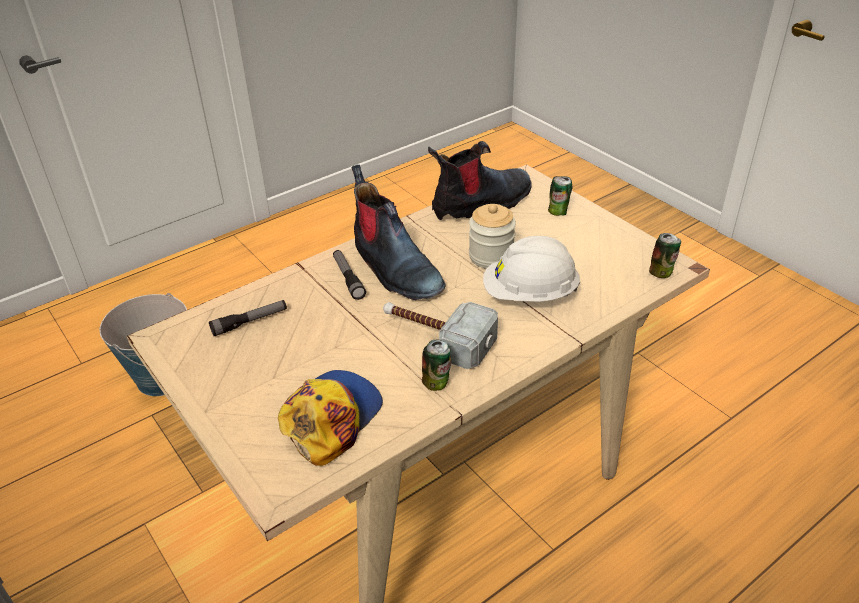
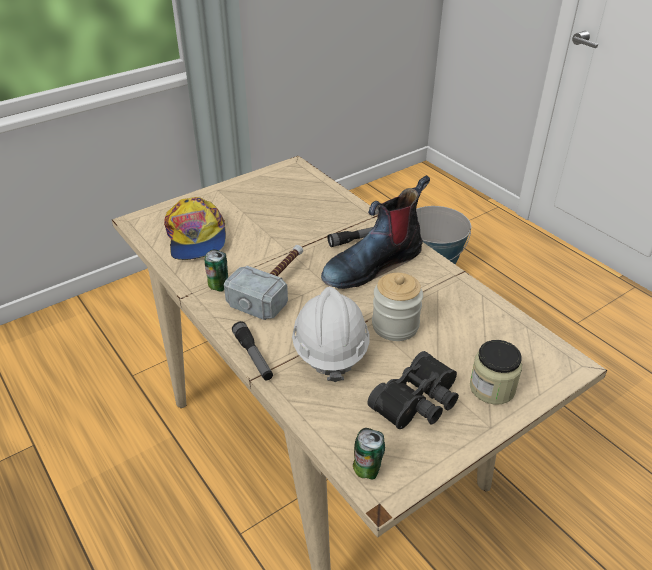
camera: 90 degrees right, 0 degrees up
flashlight [209,300,287,336] -> flashlight moved to [232,321,273,380]
cap [278,370,383,466] -> cap turned 45 degrees clockwise [164,197,226,260]
boot [428,141,532,220] -> none
can [548,176,573,216] -> jar [470,340,522,405]
none -> black binoculars [368,351,459,429]

